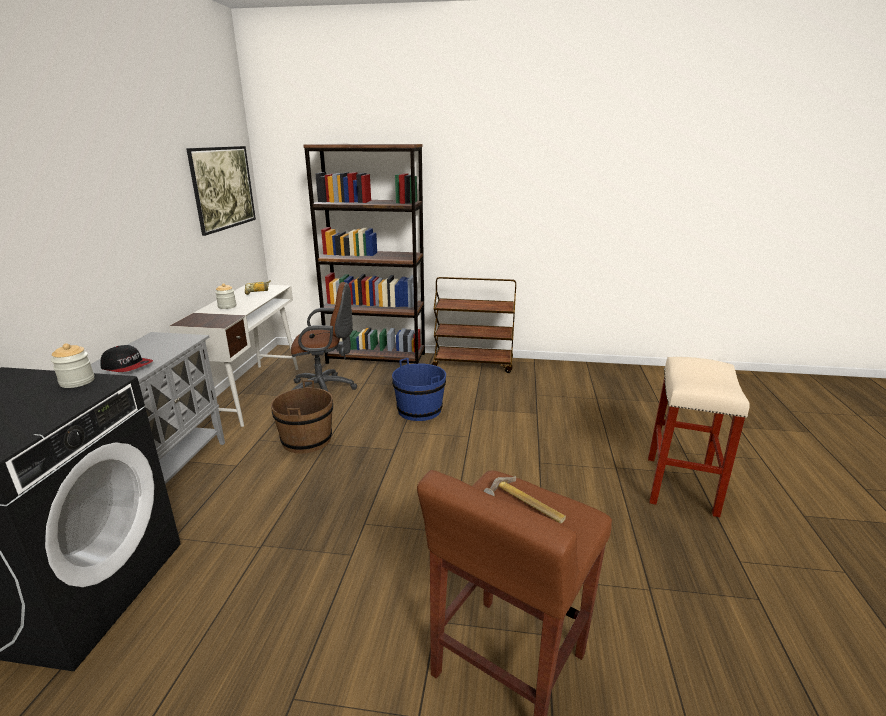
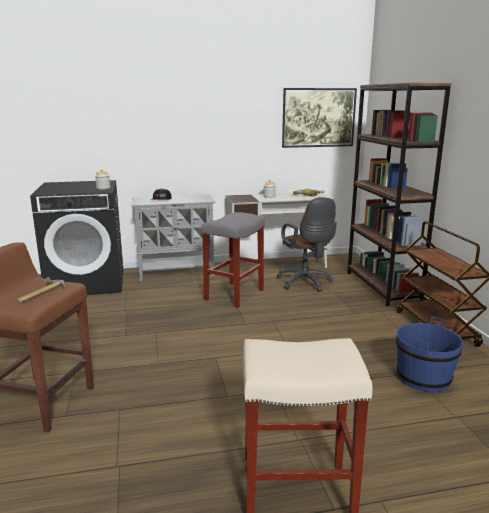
camera: 70 degrees right, 5 degrees down
brown bucket [271,380,333,454] -> grey stool [201,212,265,308]
blue bucket [392,358,446,421] -> blue bucket moved to [396,316,463,392]

